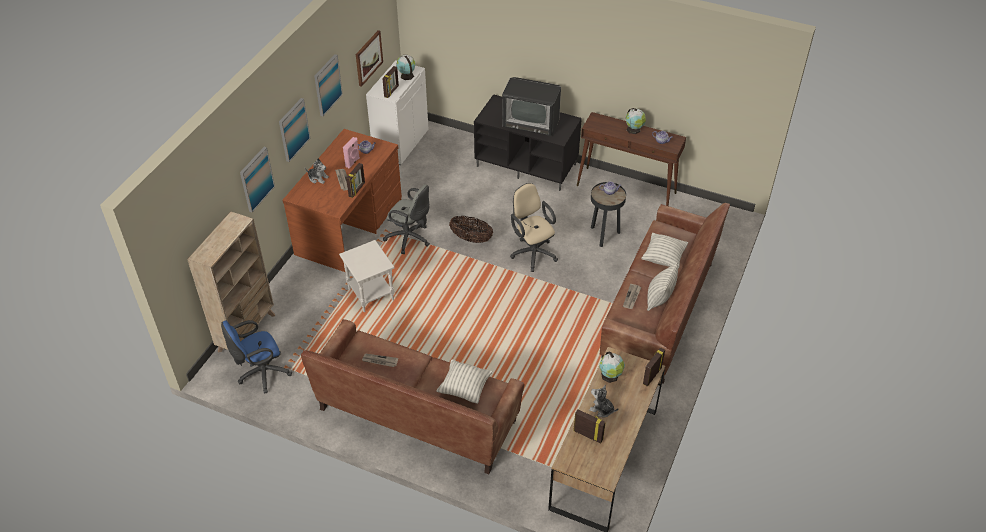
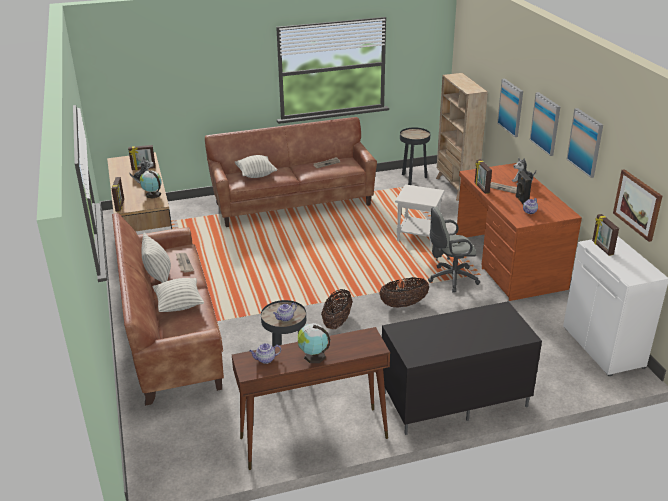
camera: 140 degrees right, 15 degrees down
blue office chair [221,320,292,393] -> black side table [400,127,430,185]
pink speaker [343,137,360,168] -> black speaker [516,171,532,204]
globe [396,55,416,80] -> none
television [502,77,561,136] -> none
beige office chair [510,183,558,272] -> basket [321,289,353,329]

